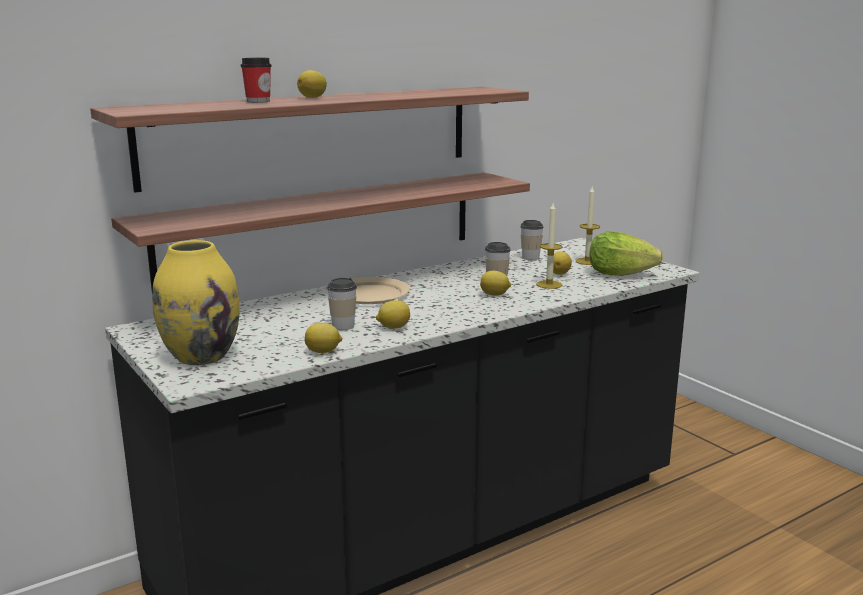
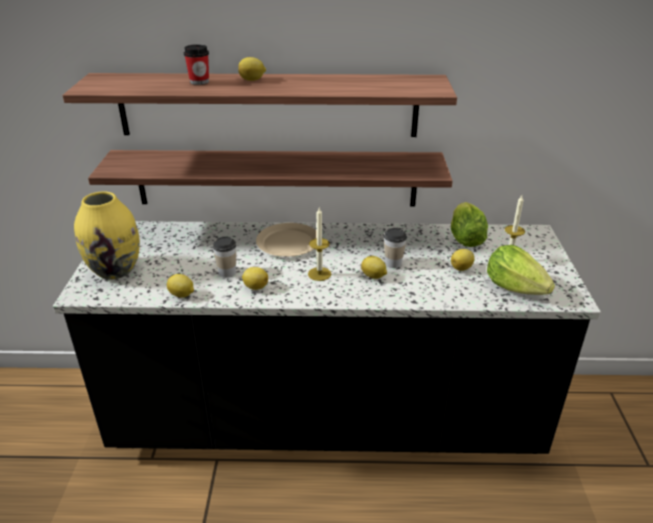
camera: 35 degrees right, 15 degrees up
cup [520,220,544,260] -> lettuce [451,202,488,247]
candle [536,203,562,289] -> candle moved to [308,208,331,281]

